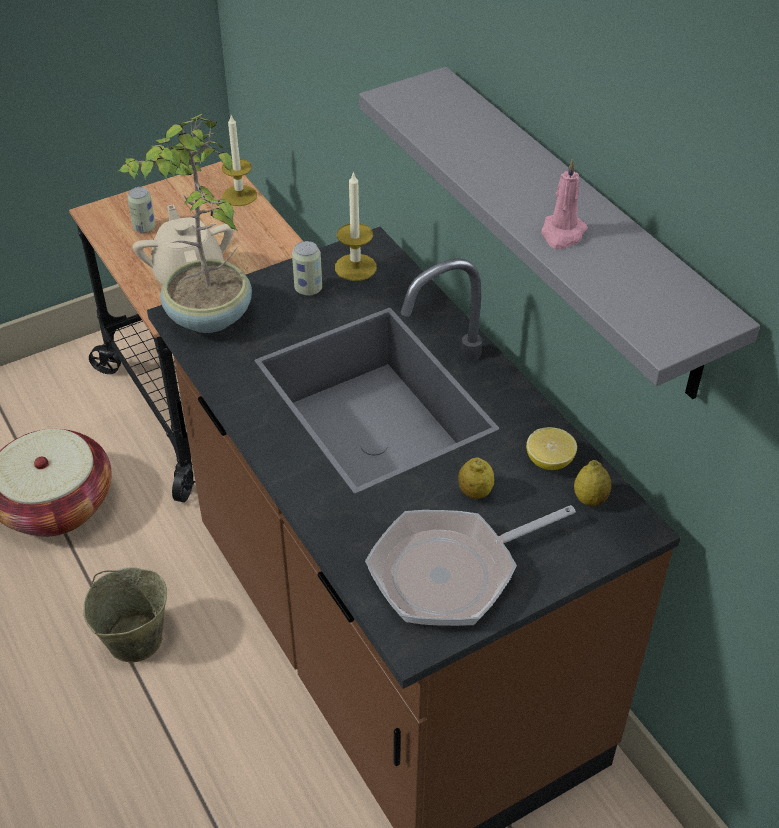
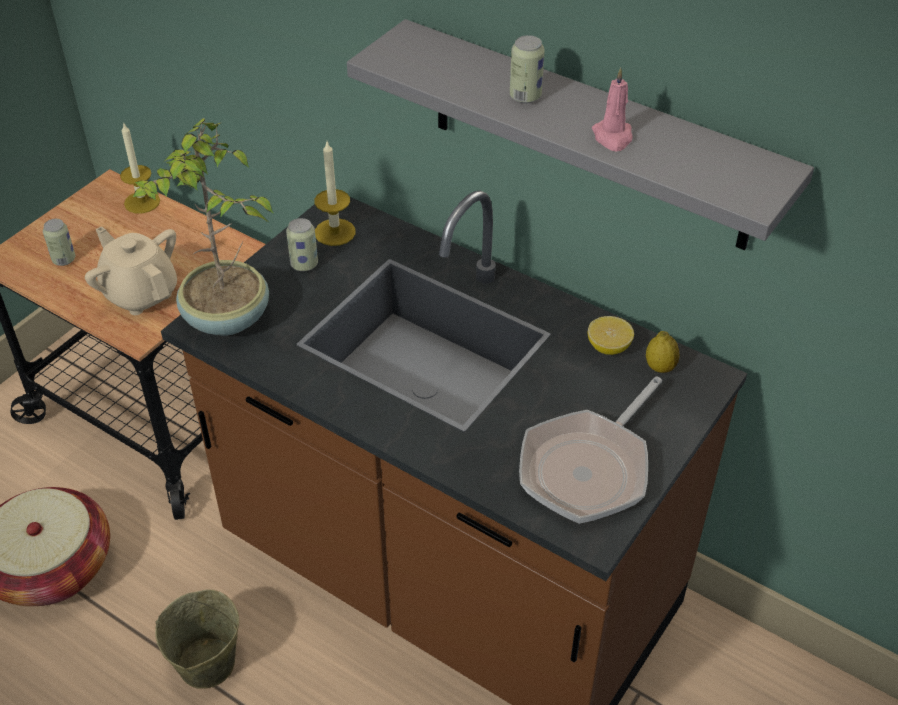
camera: 25 degrees left, 0 degrees up
lemon [458,457,494,499] -> none
none -> can [510,35,545,103]

